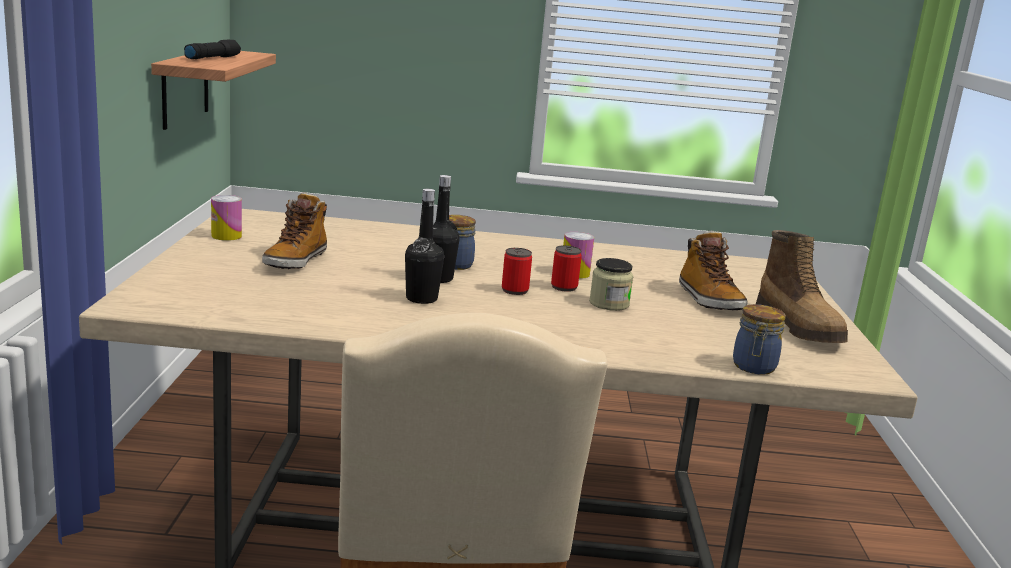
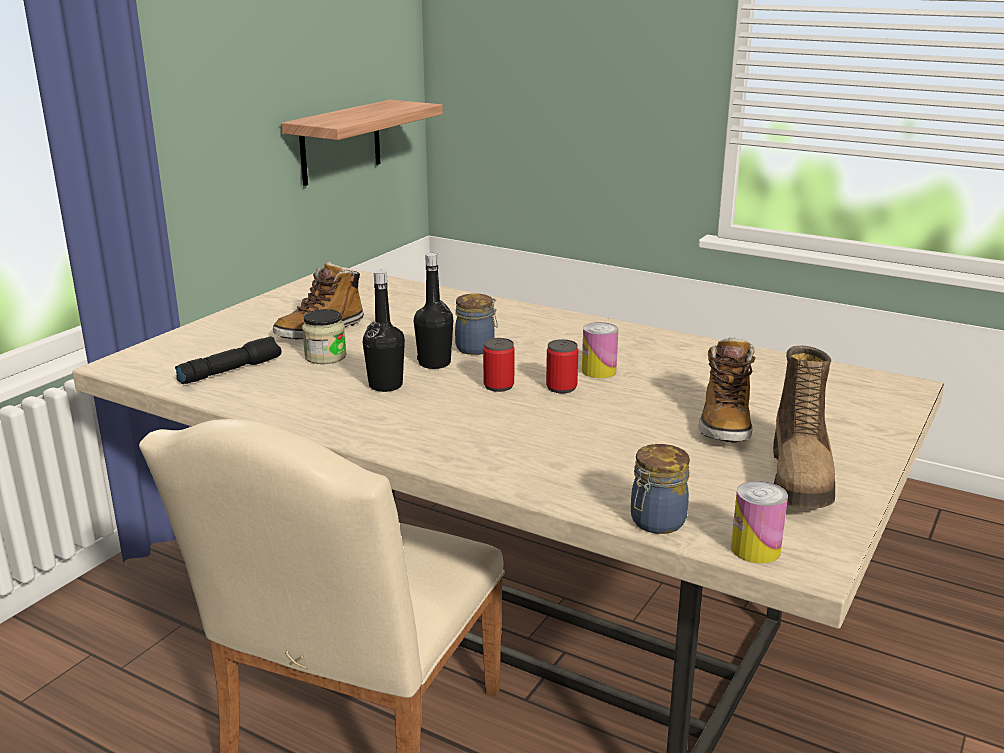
camera: 30 degrees right, 5 degrees up
black flashlight [184,40,241,59] -> black flashlight moved to [175,336,281,384]
can [211,195,242,241] -> can moved to [731,481,788,563]
jar [589,258,633,311] -> jar moved to [302,309,347,364]

